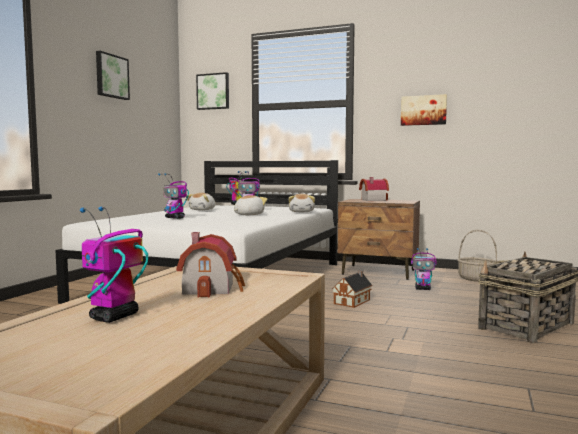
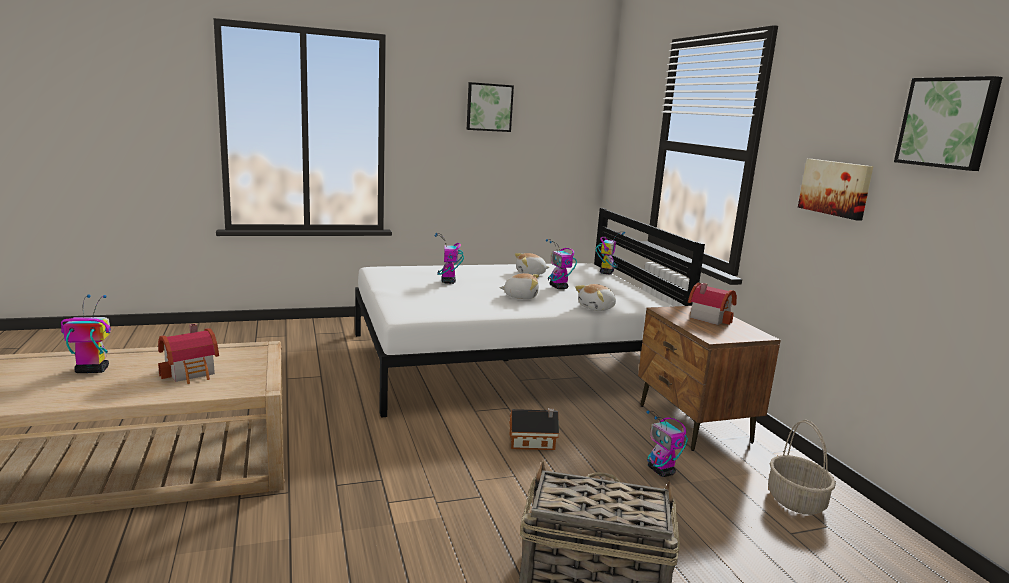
camera: 50 degrees right, 10 degrees up
picture [196,72,229,110] -> picture moved to [894,76,1003,171]

